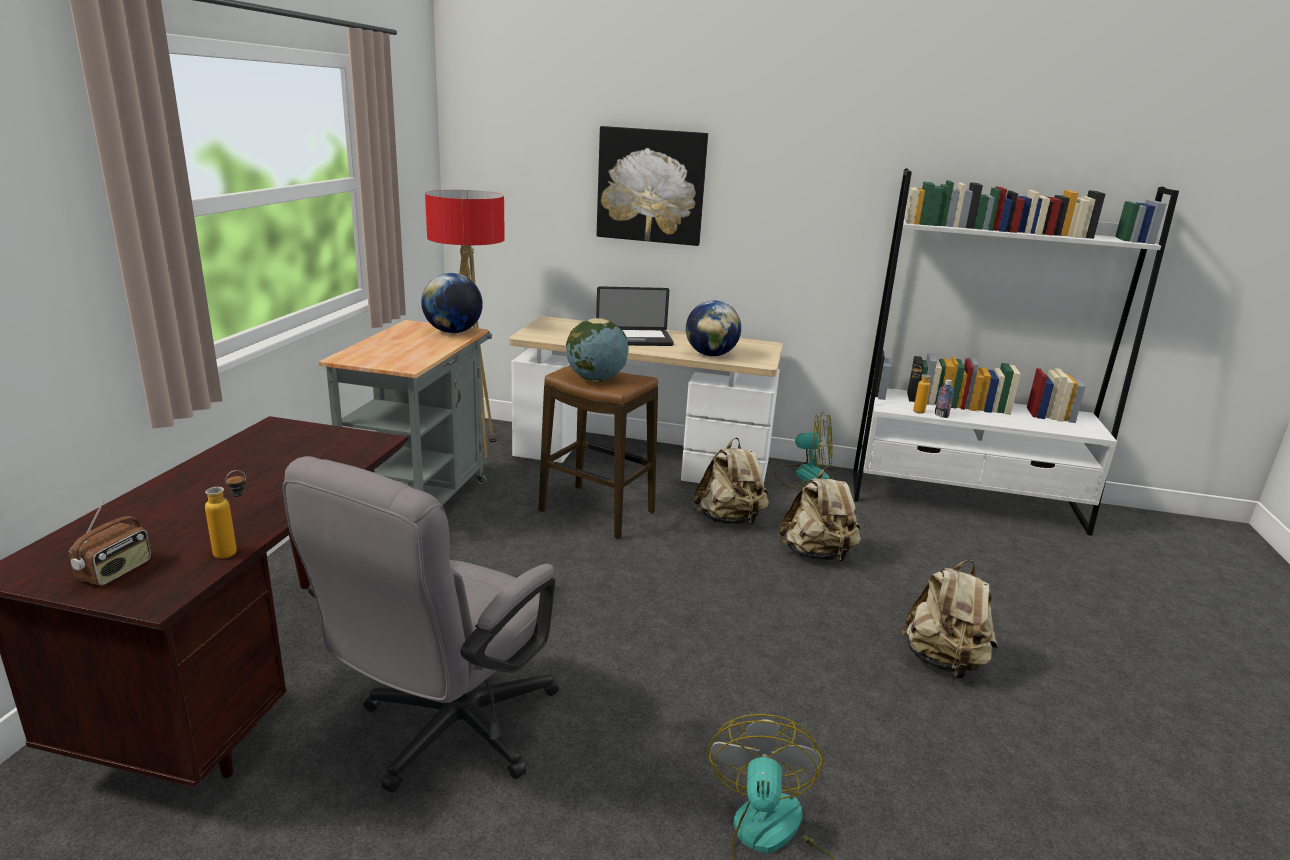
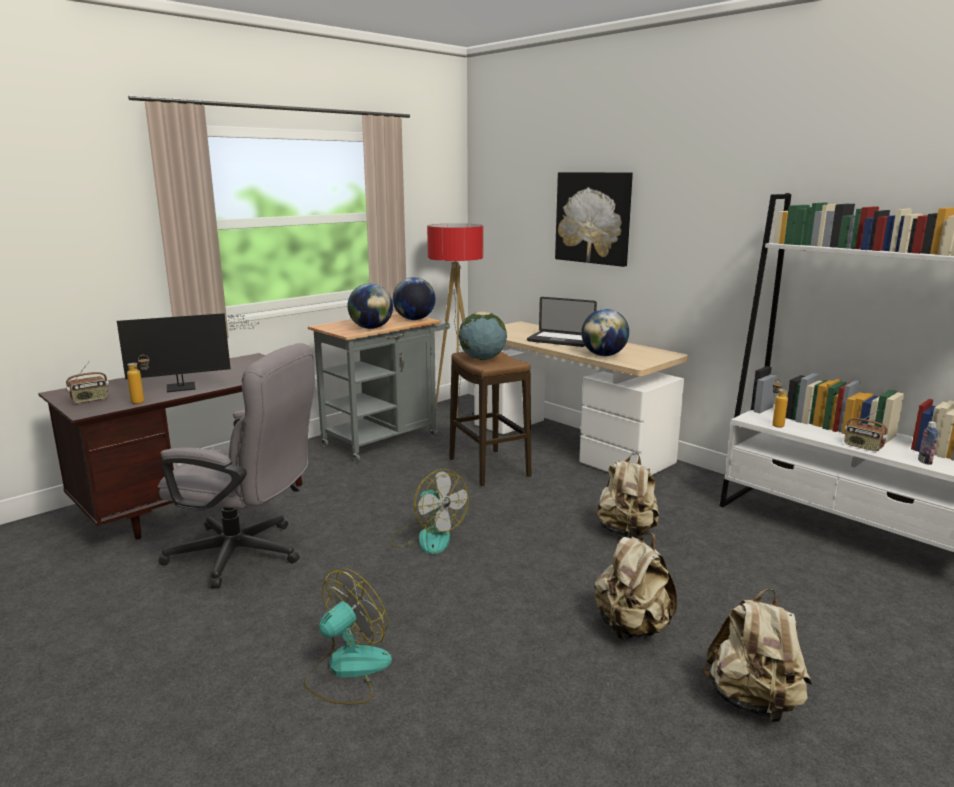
camera: 35 degrees right, 5 degrees down
grey office chair [283,456,559,793] -> grey office chair turned 135 degrees counterclockwise [158,343,315,588]
beige backpack [694,438,769,525] -> beige backpack moved to [702,589,812,723]
fan [774,413,832,489] -> fan moved to [390,469,469,554]
bottle [935,379,954,418] -> bottle moved to [918,421,938,465]
none -> monitor [117,313,258,392]
none -> globe [347,283,393,329]
none -> radio [844,410,888,451]

